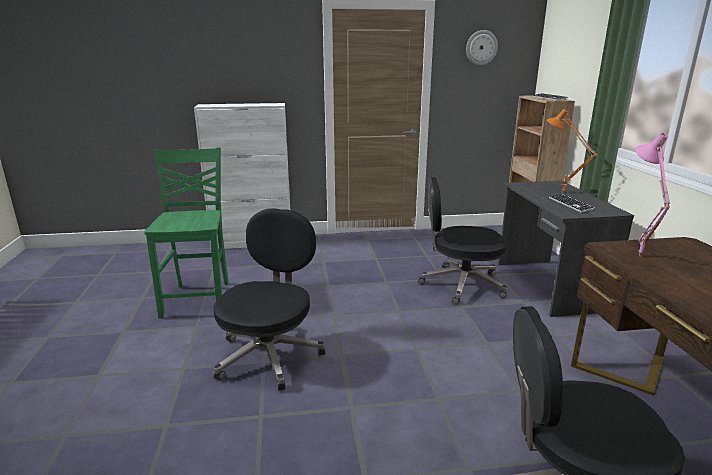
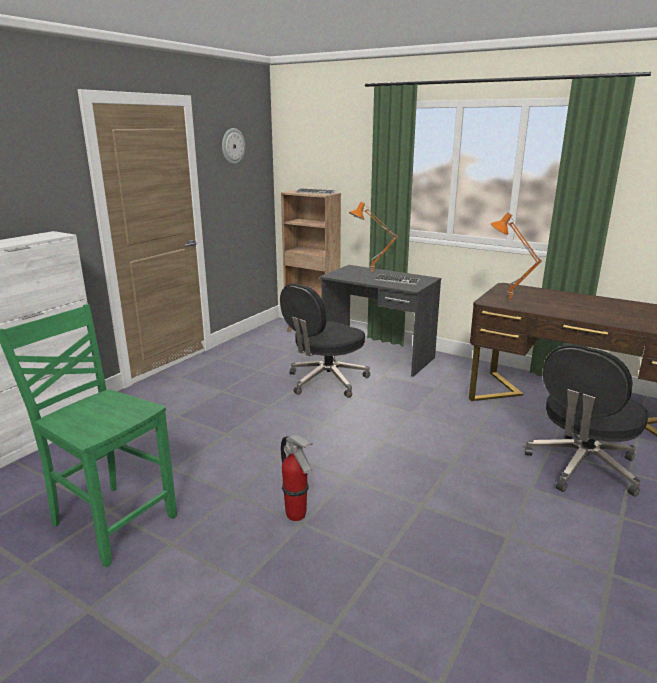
camera: 50 degrees left, 0 degrees up
black office chair [213,208,325,391] -> fire extinguisher [281,435,312,521]
pink table lamp [635,133,670,255] -> orange table lamp [491,212,542,301]

